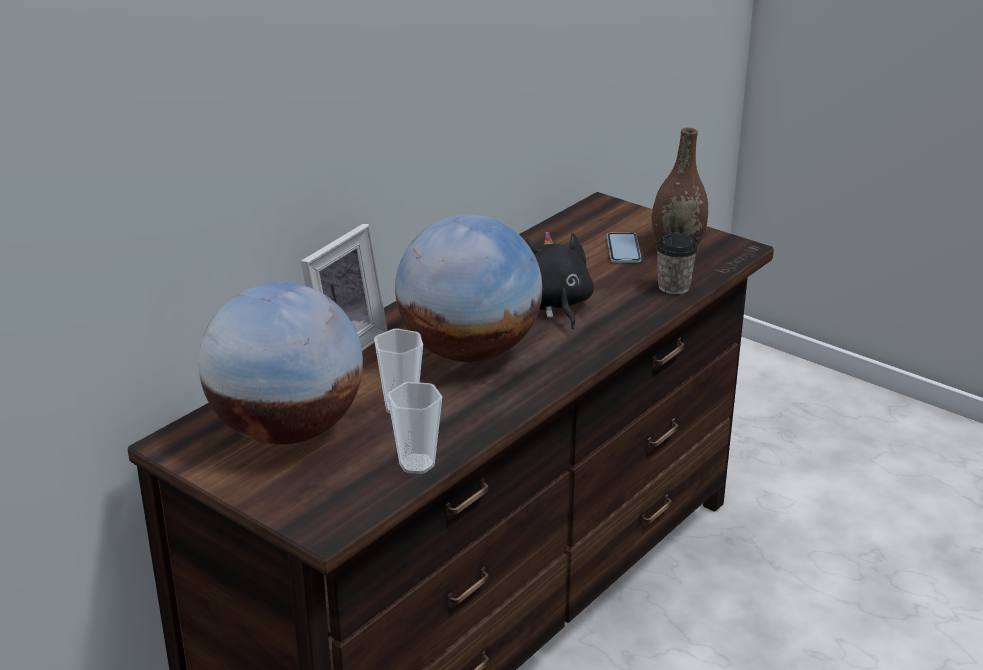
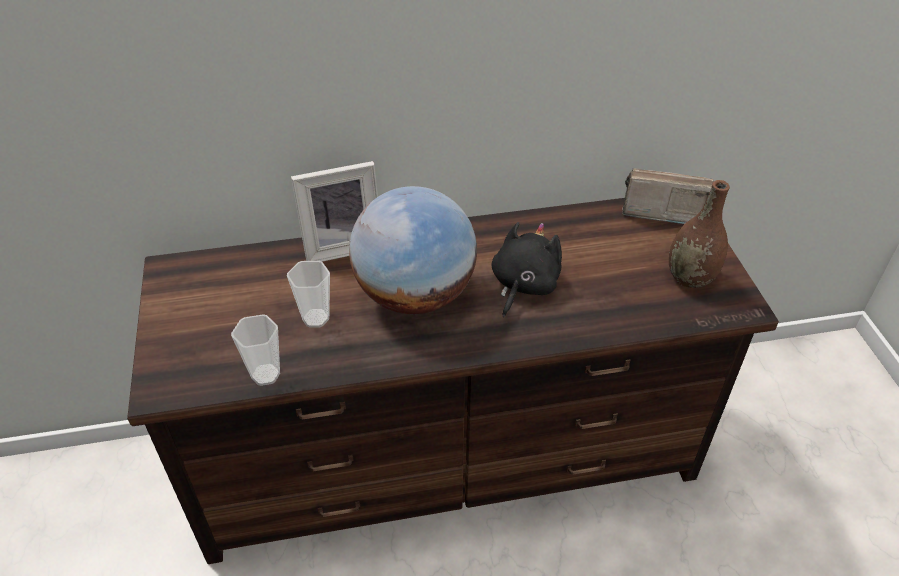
camera: 40 degrees right, 15 degrees up
globe [199,282,363,445] -> none
phone [607,233,641,263] -> none
cup [656,233,698,294] -> none
none -> radio [622,168,714,224]

